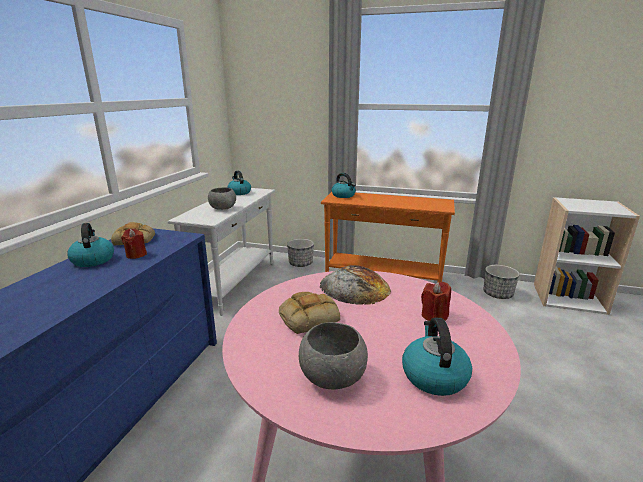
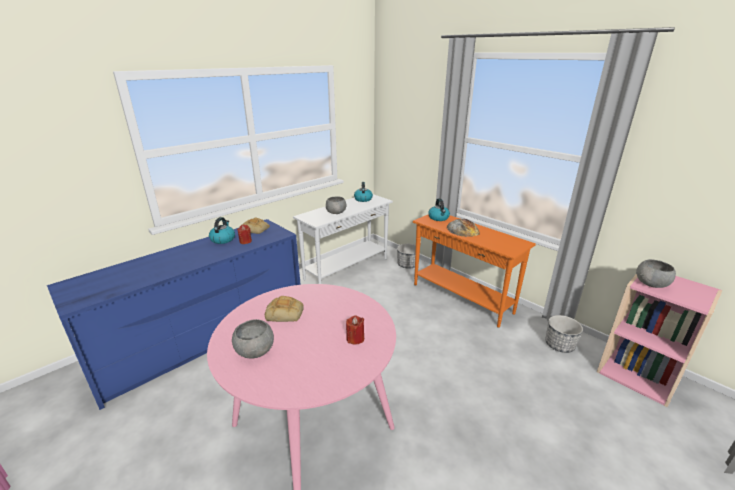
camera: 30 degrees right, 5 degrees up
bread [320,265,391,305] -> bread moved to [447,219,480,237]
kettle [402,318,472,396] -> none
white bookcase [534,197,640,315] -> pink bookcase [597,274,722,407]
none -> grey bowl [636,259,676,288]

